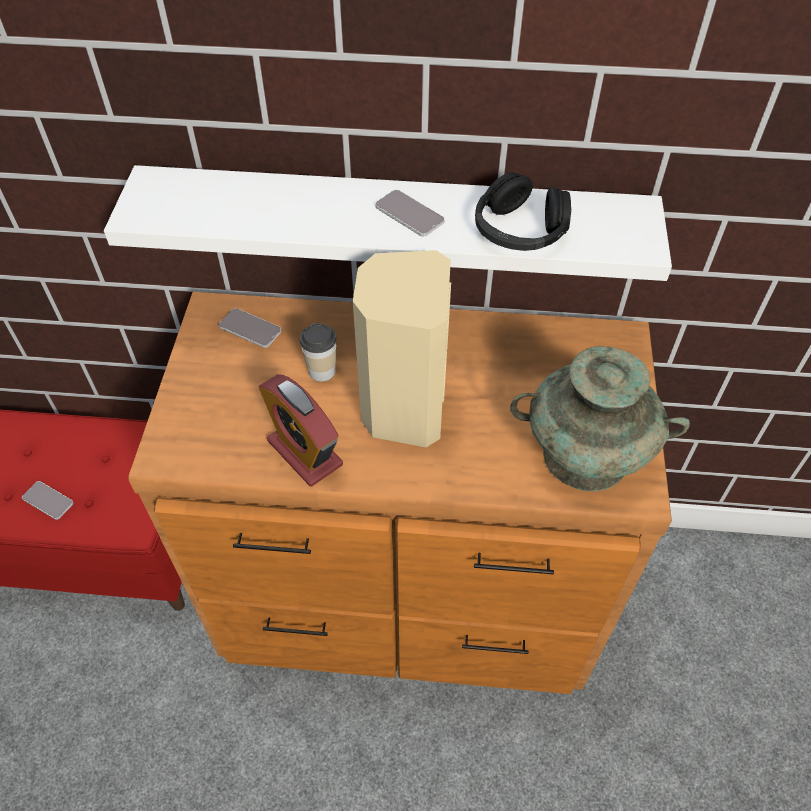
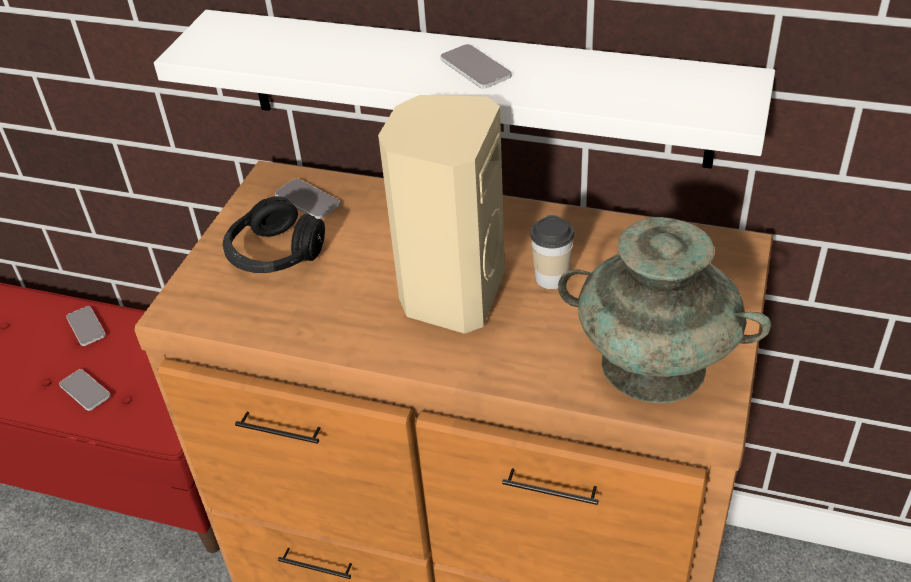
camera: 15 degrees right, 10 degrees down
alarm clock [259,374,343,486] -> none
cup [300,323,336,382] -> cup moved to [530,215,574,289]
black headphones [475,172,572,251] -> black headphones moved to [223,196,325,273]
none -> phone [66,306,106,346]

